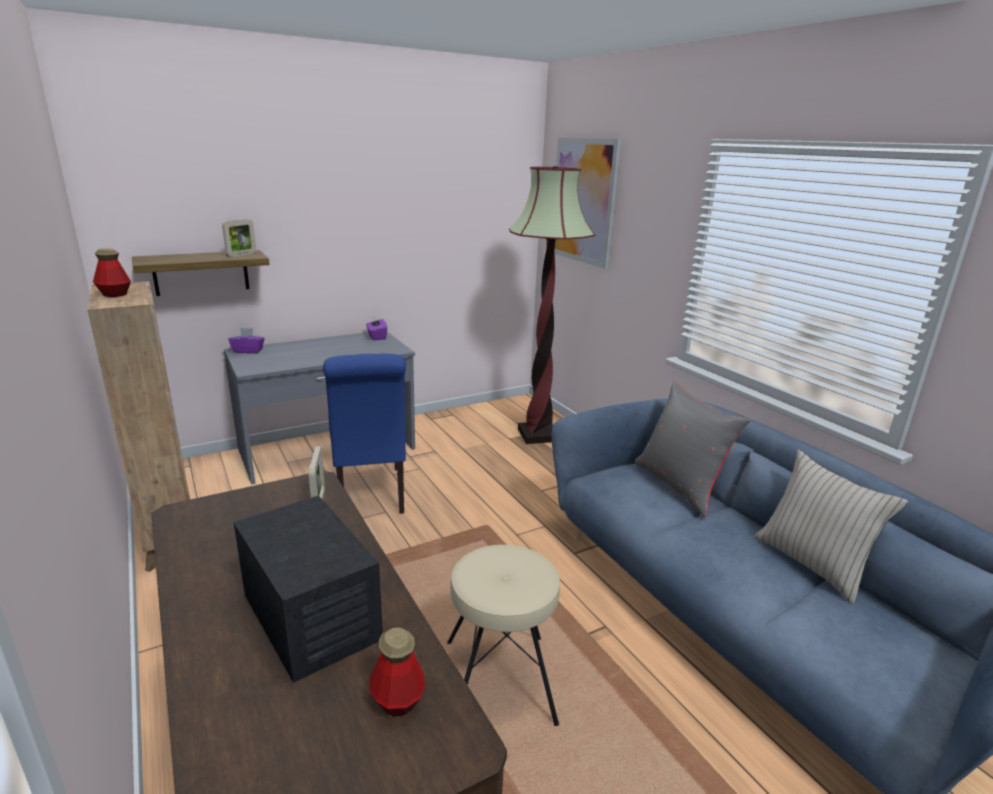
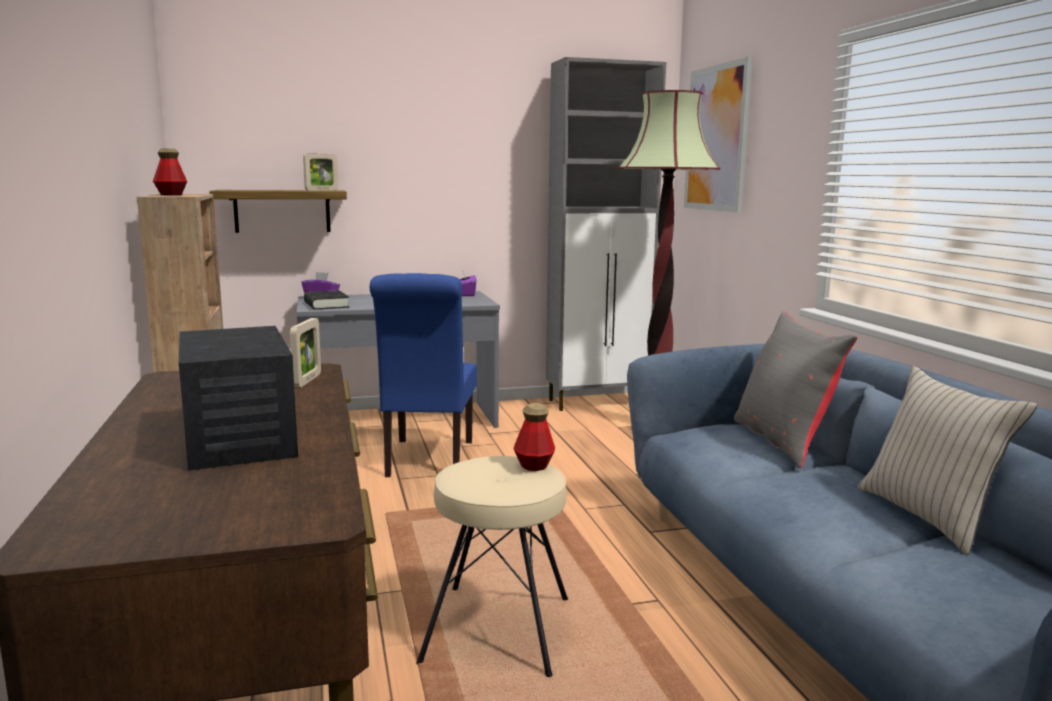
camera: 15 degrees right, 10 degrees down
bottle [369,628,425,716] -> bottle moved to [514,403,555,471]
none -> black book [304,290,349,310]
none -> grey cabinet [546,57,666,411]

